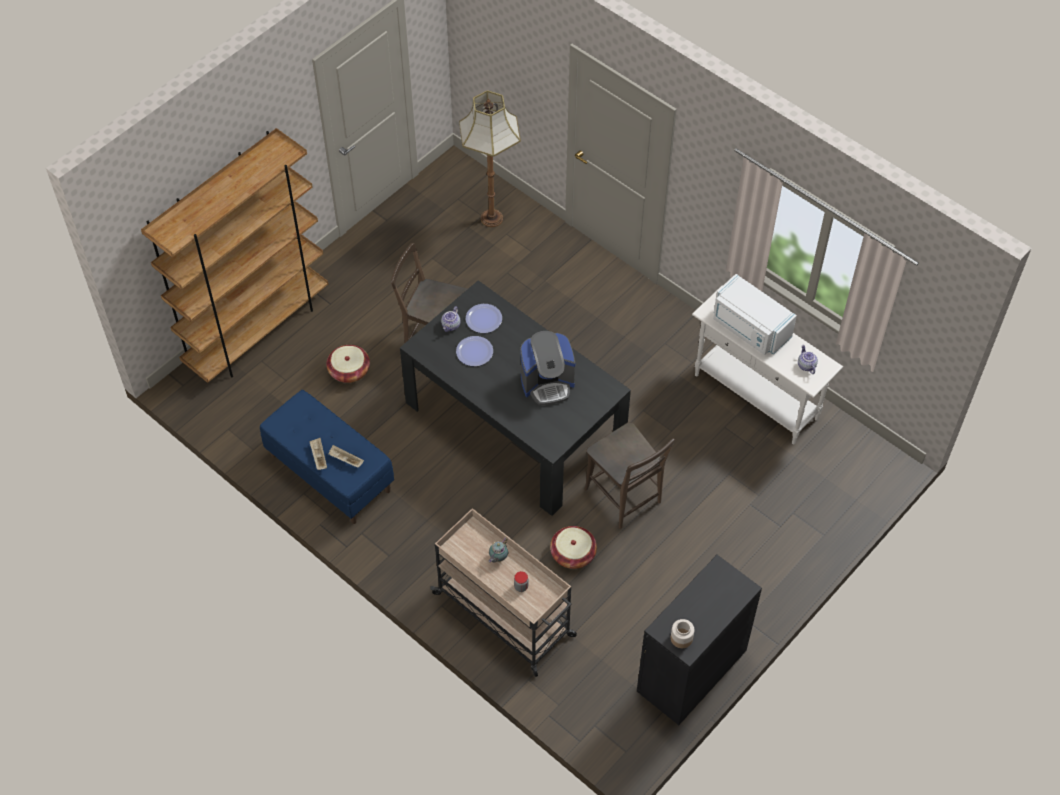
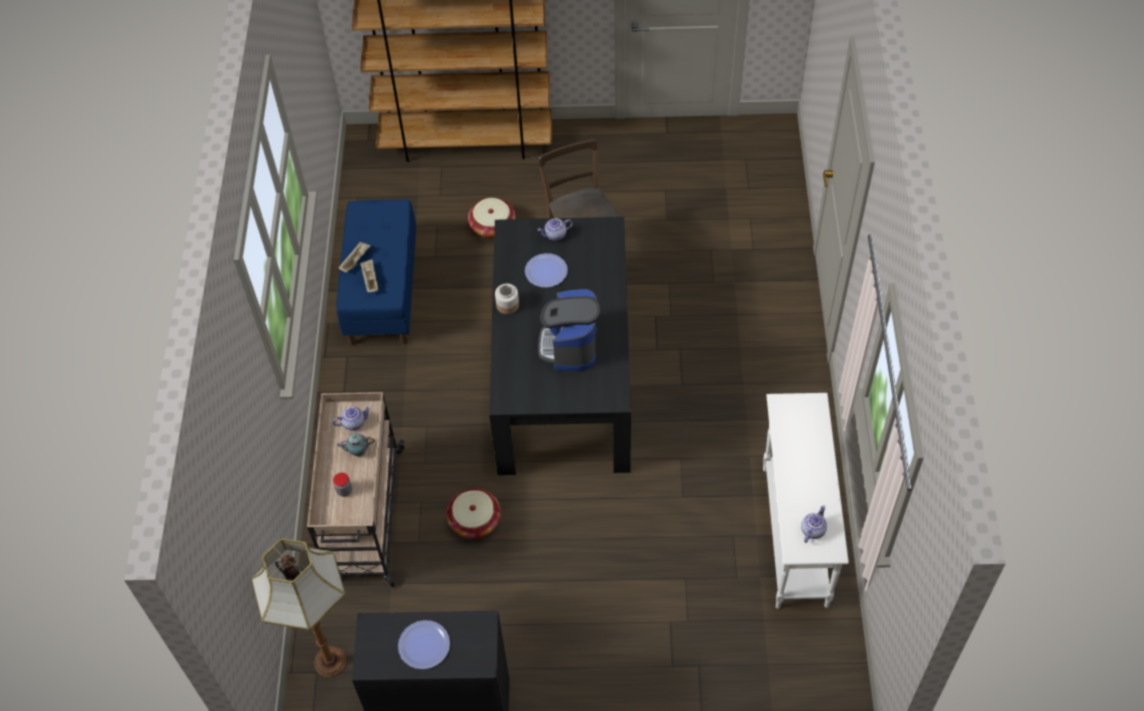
camera: 50 degrees right, 0 degrees up
floor lamp [459,90,521,227] -> floor lamp moved to [251,538,346,677]
plate [466,304,502,333] -> plate moved to [398,620,450,669]
coffee machine [520,331,575,405] -> coffee machine turned 60 degrees clockwise [538,289,600,371]
brown chair [584,422,675,529] -> none
jar [671,619,694,648] -> jar moved to [495,284,519,314]
white microwave [713,274,797,355] -> none
none -> teapot [333,406,371,431]

